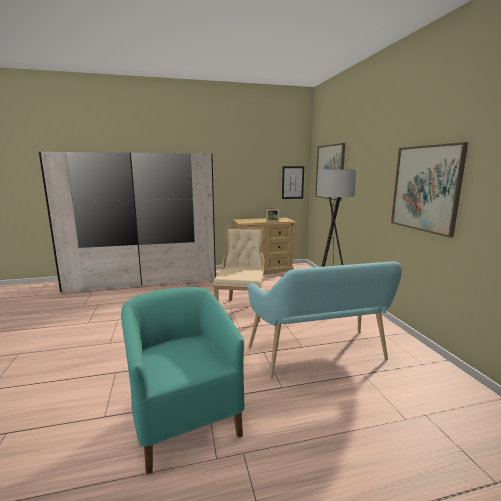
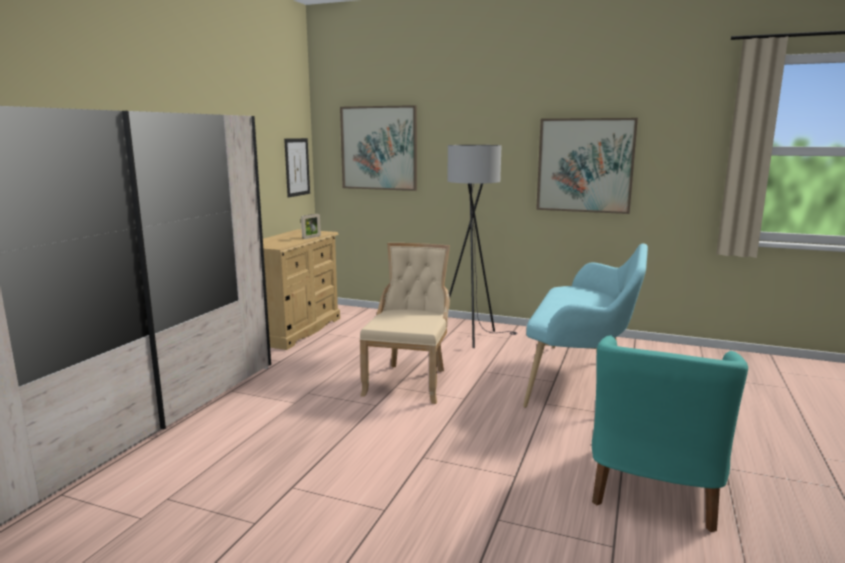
camera: 55 degrees left, 0 degrees up
turquoise armchair [121,287,245,474] -> turquoise armchair turned 75 degrees counterclockwise [592,335,748,532]
beige chair [213,227,265,322] -> beige chair turned 60 degrees clockwise [360,243,450,404]

